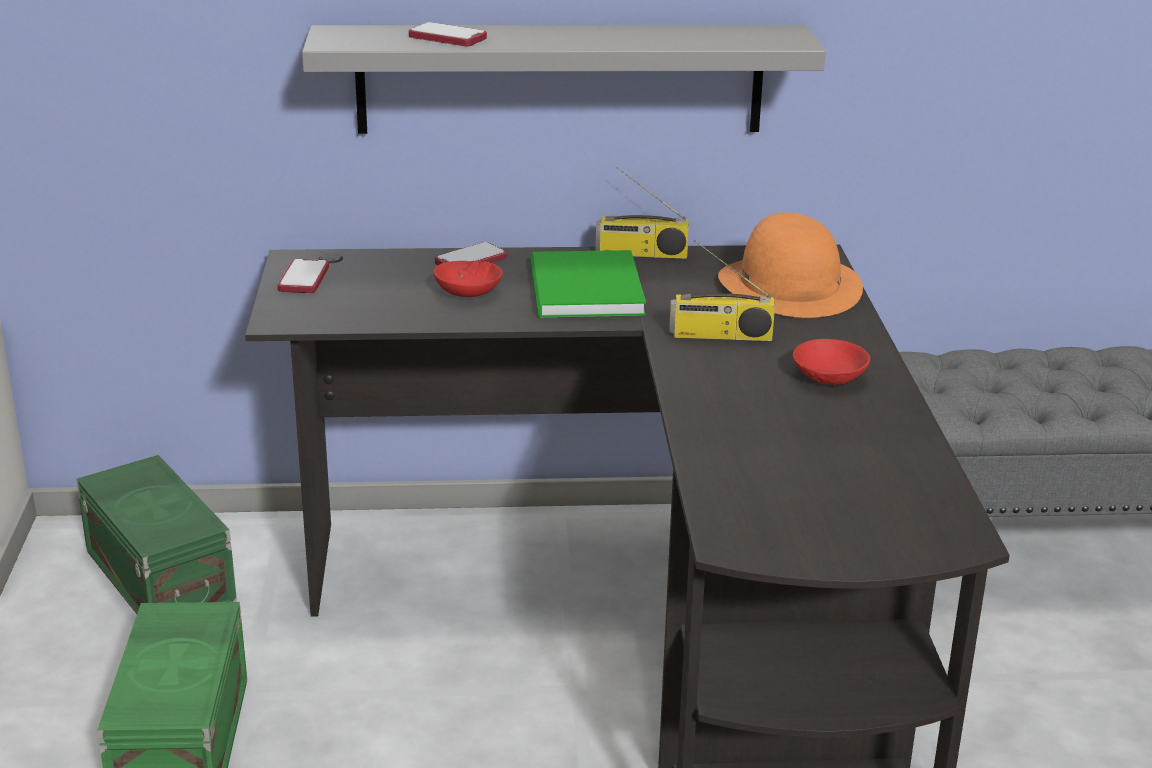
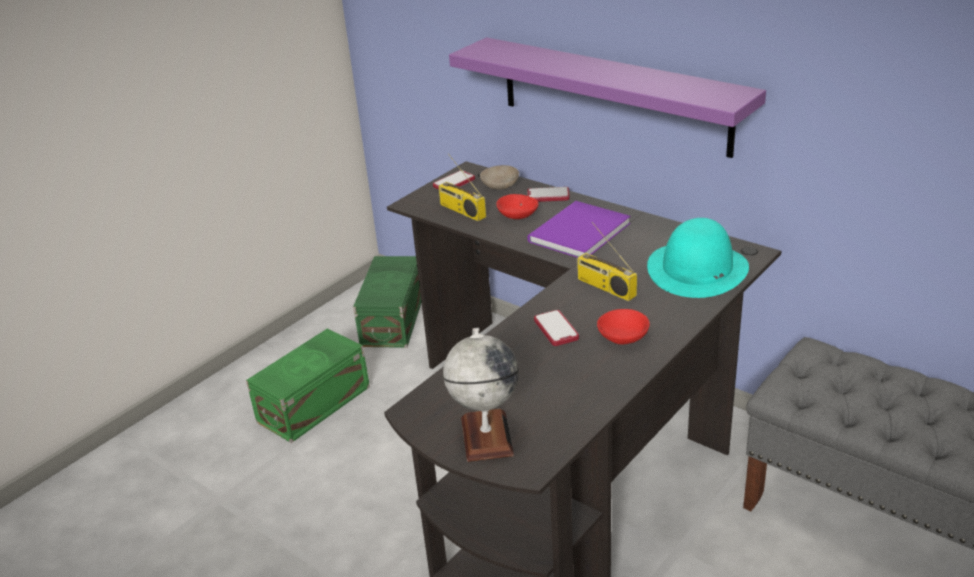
camera: 45 degrees right, 5 degrees up
grey shelf [302,25,826,134] -> purple shelf [449,37,766,158]
phone [409,22,487,46] -> phone moved to [534,310,579,346]
green book [530,250,646,317] -> purple book [527,201,630,258]
radio [595,167,689,259] -> radio moved to [438,153,486,221]
orange hat [718,212,863,318] -> turquoise hat [647,218,749,298]
none -> globe [443,328,519,462]
none -> beige bowl [480,165,519,190]

